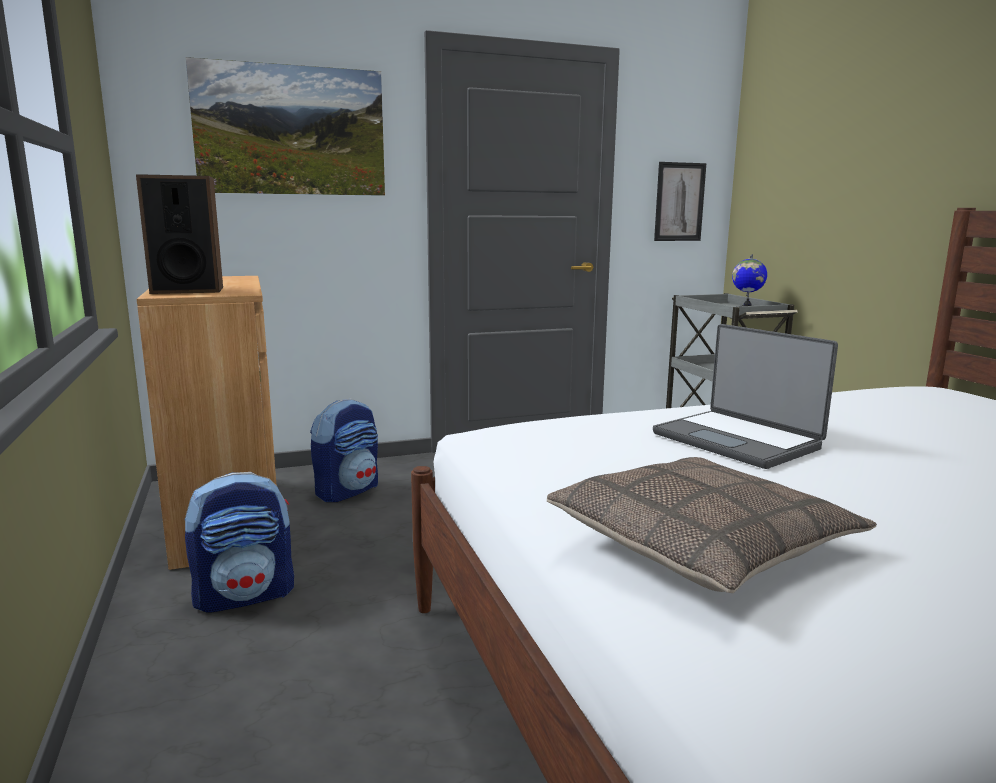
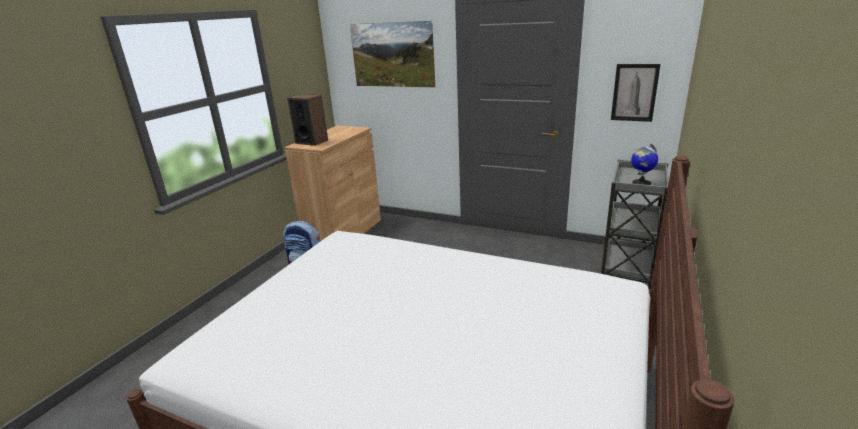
camera: 45 degrees right, 10 degrees up
backpack [310,398,378,502] -> none
pillow [547,457,877,593] -> none
laptop [653,324,838,469] -> none

